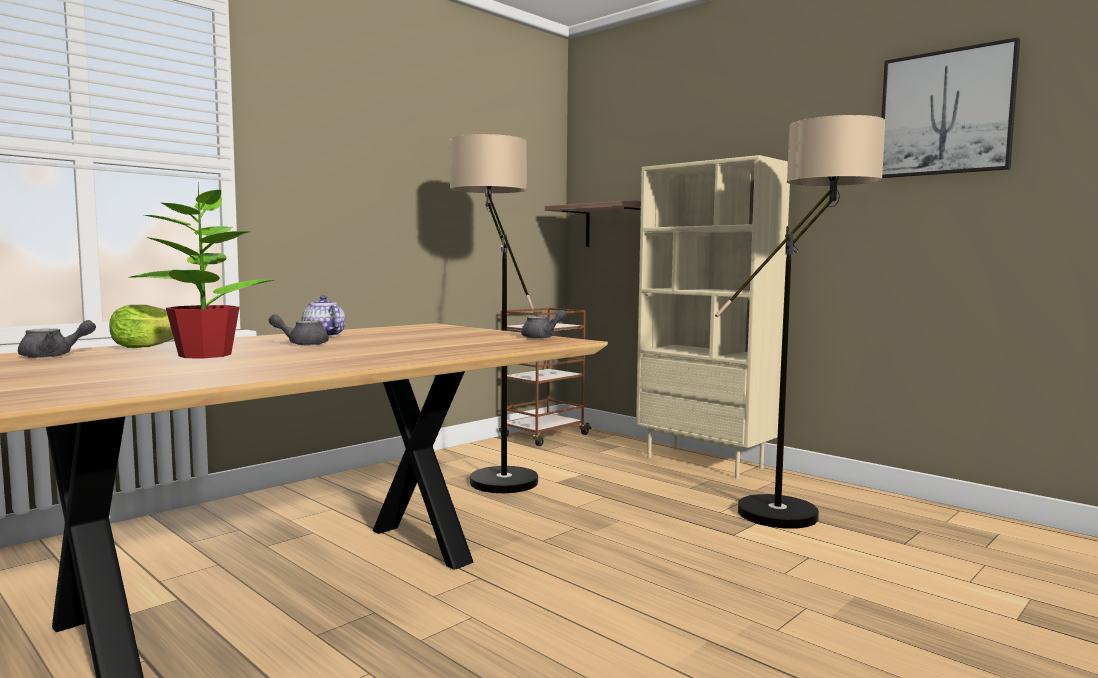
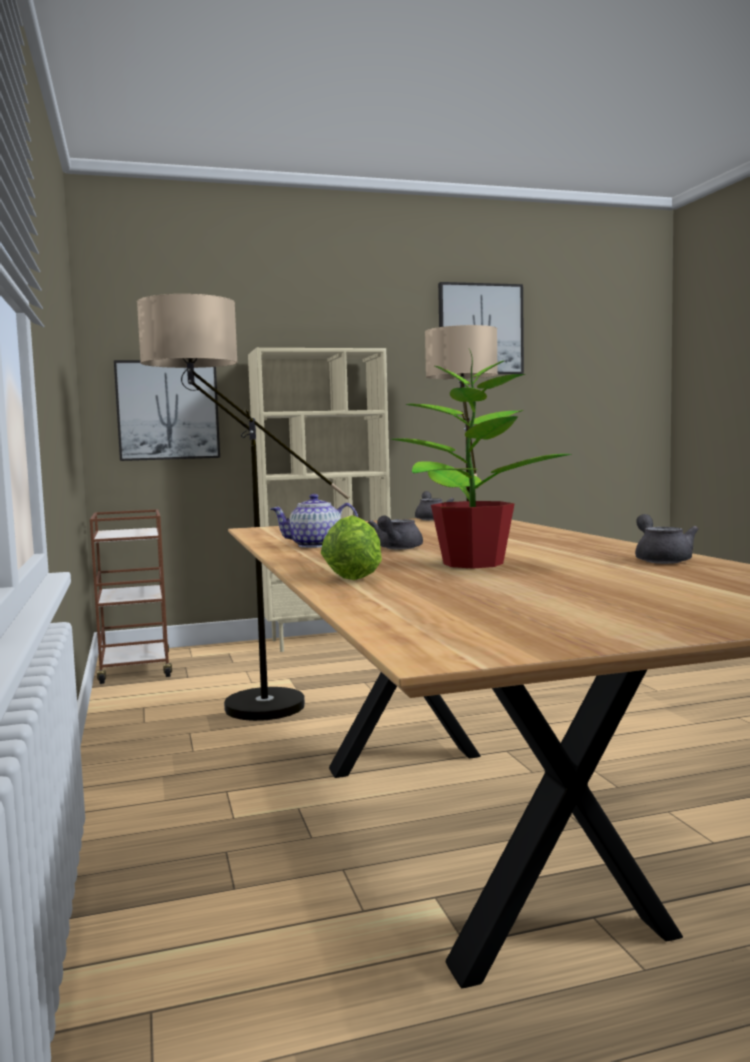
camera: 60 degrees left, 0 degrees up
grey teapot [18,320,96,358] -> grey teapot moved to [635,514,698,564]
shelf [545,200,641,247] -> picture [114,360,220,461]

